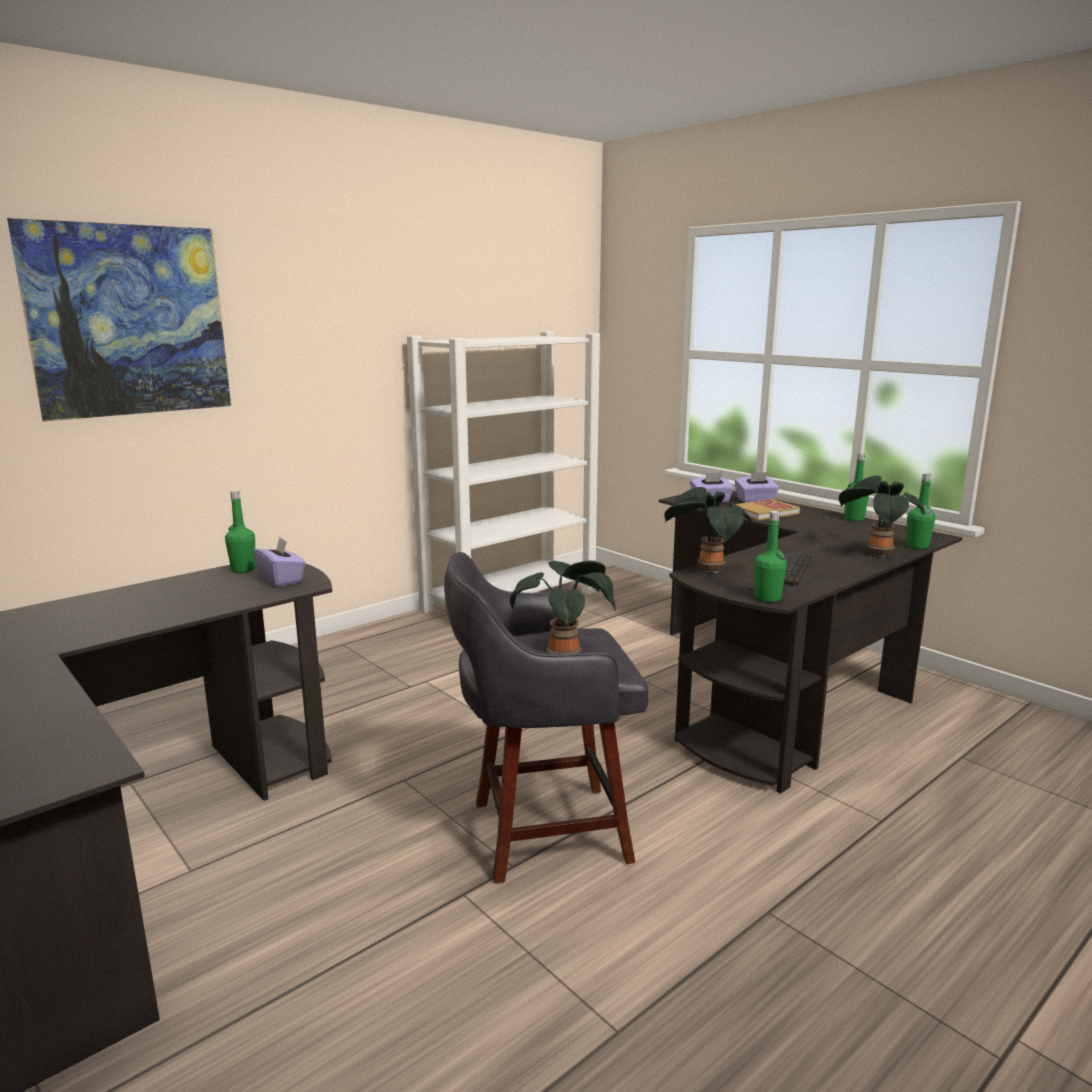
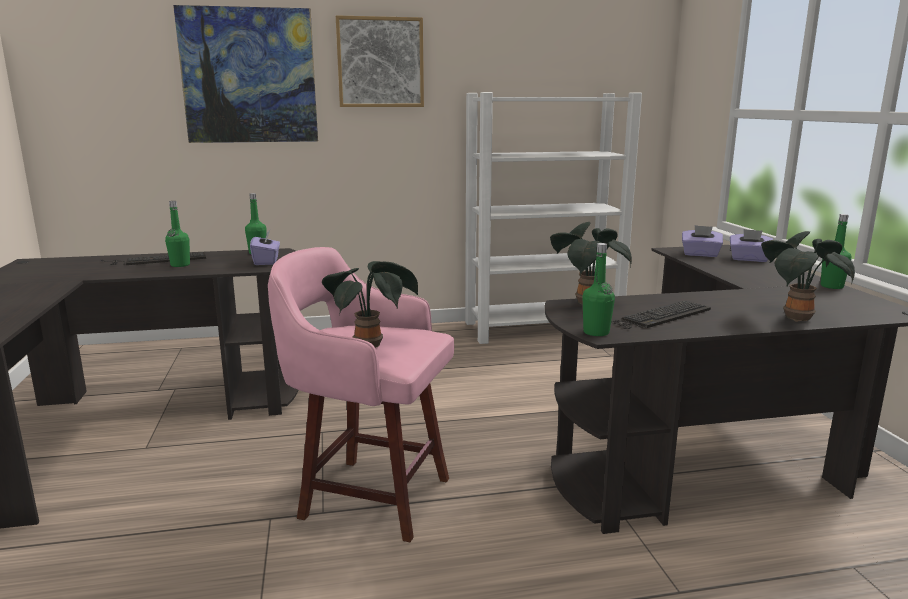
camera: 30 degrees right, 0 degrees up
grey stool [444,552,648,883] -> pink stool [268,247,454,542]
book [736,499,800,521] -> none
green bottle [906,473,935,549] -> green bottle moved to [165,201,190,267]
none -> keyboard [101,252,206,265]
none -> picture [336,15,424,107]

